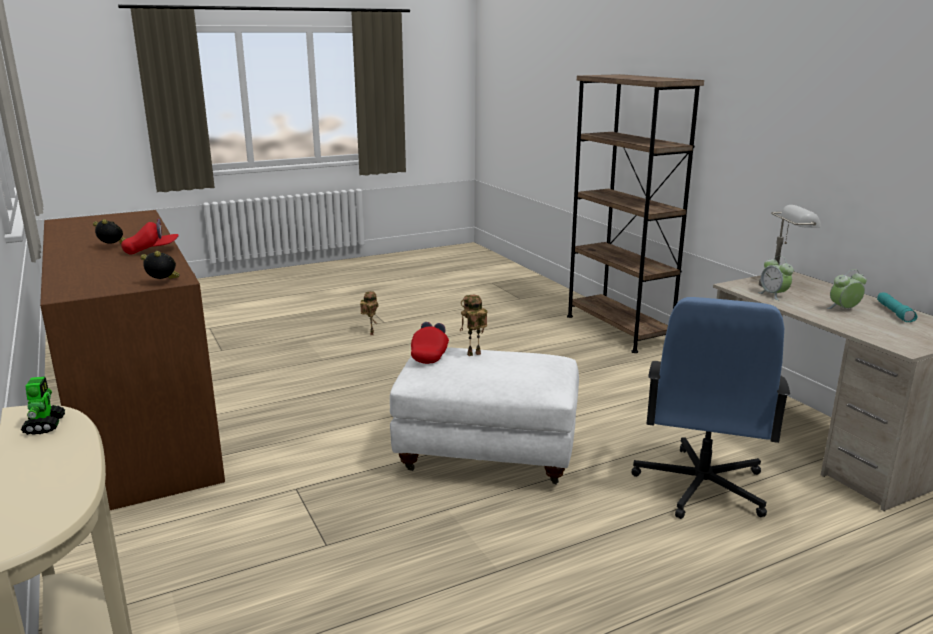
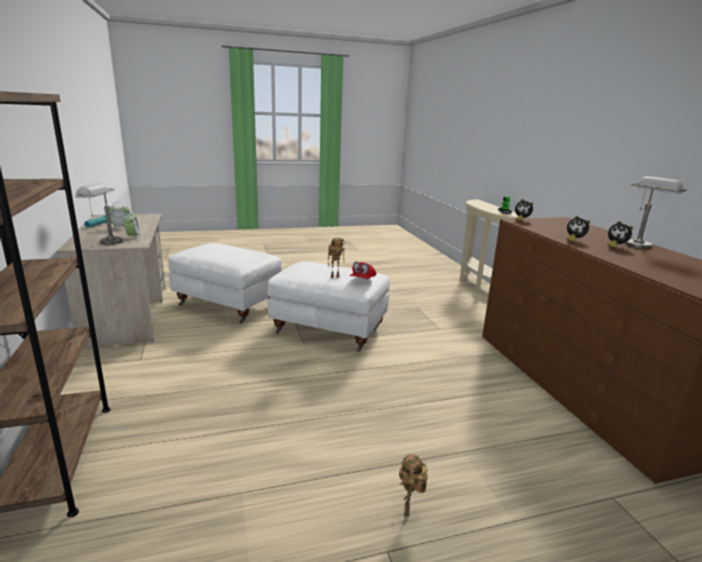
camera: 170 degrees left, 0 degrees up
red cap [121,218,179,255] -> alarm clock [567,216,590,243]
blue office chair [631,297,790,519] -> white ottoman [168,243,282,324]
none -> grey table lamp [625,176,686,249]

